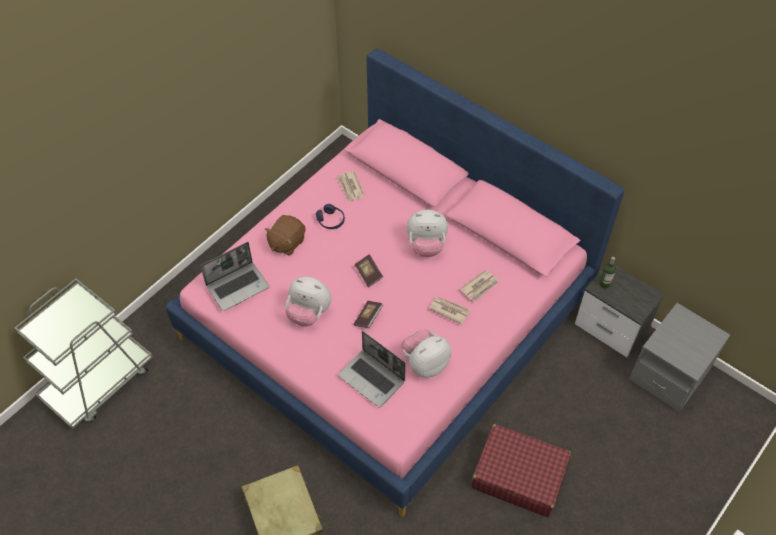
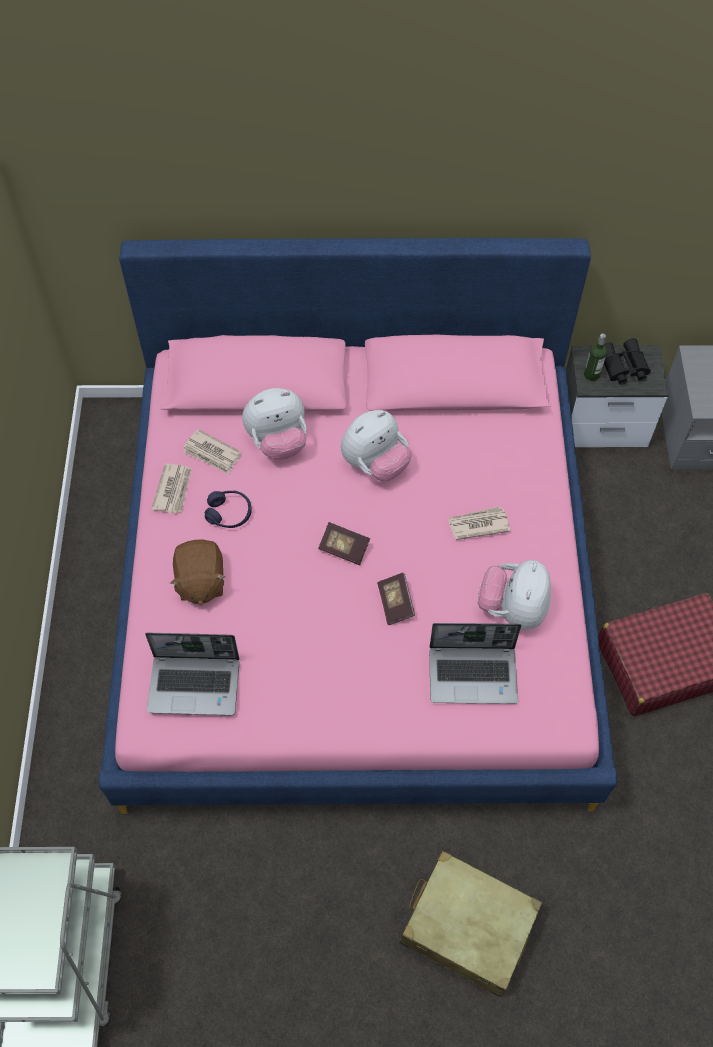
camera: 40 degrees left, 5 degrees up
laptop [201,242,270,311] -> laptop turned 75 degrees clockwise [145,633,240,715]
plush toy [285,277,331,326] -> plush toy moved to [242,388,307,460]
newspaper [460,270,499,302] -> newspaper moved to [151,463,192,514]
none -> black binoculars [604,338,651,385]

